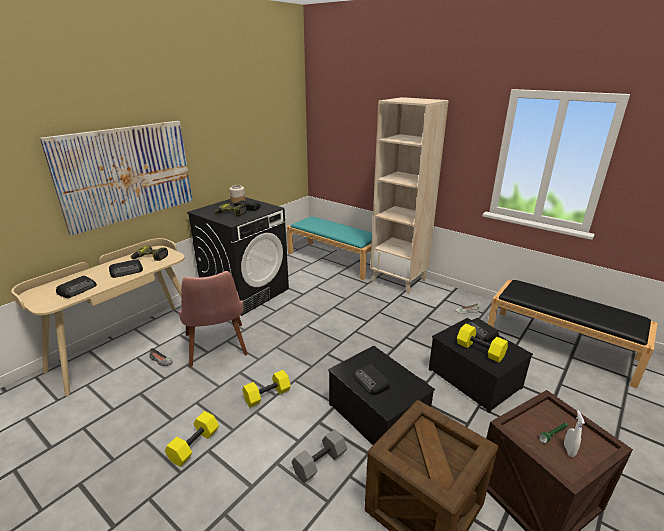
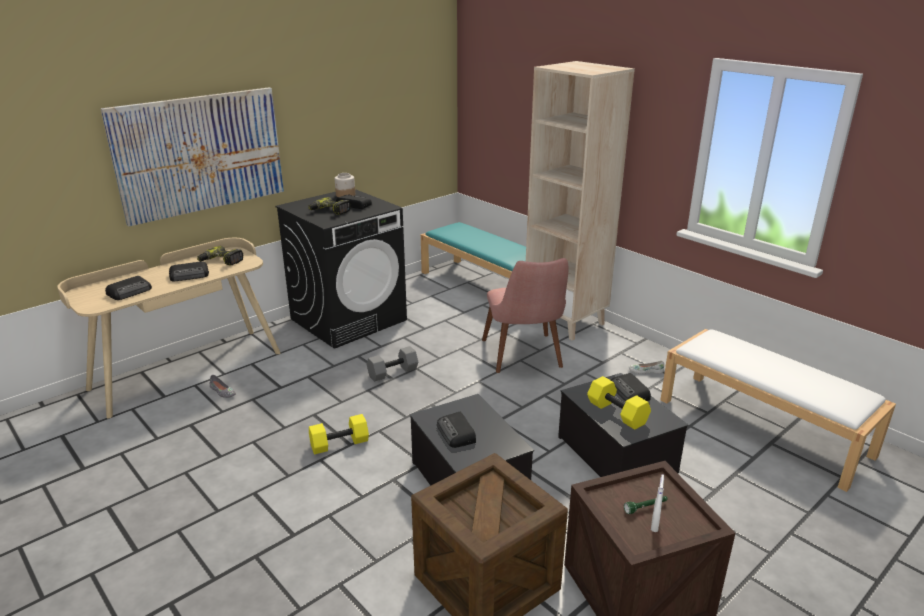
camera: 10 degrees right, 0 degrees up
yellow dumbbell [165,411,219,467] -> none
pink chair [178,271,248,367] -> pink chair moved to [482,258,569,373]
grey dumbbell [292,429,347,483] -> grey dumbbell moved to [367,346,418,382]
black bench [488,280,657,388] -> white bench [660,329,896,492]

